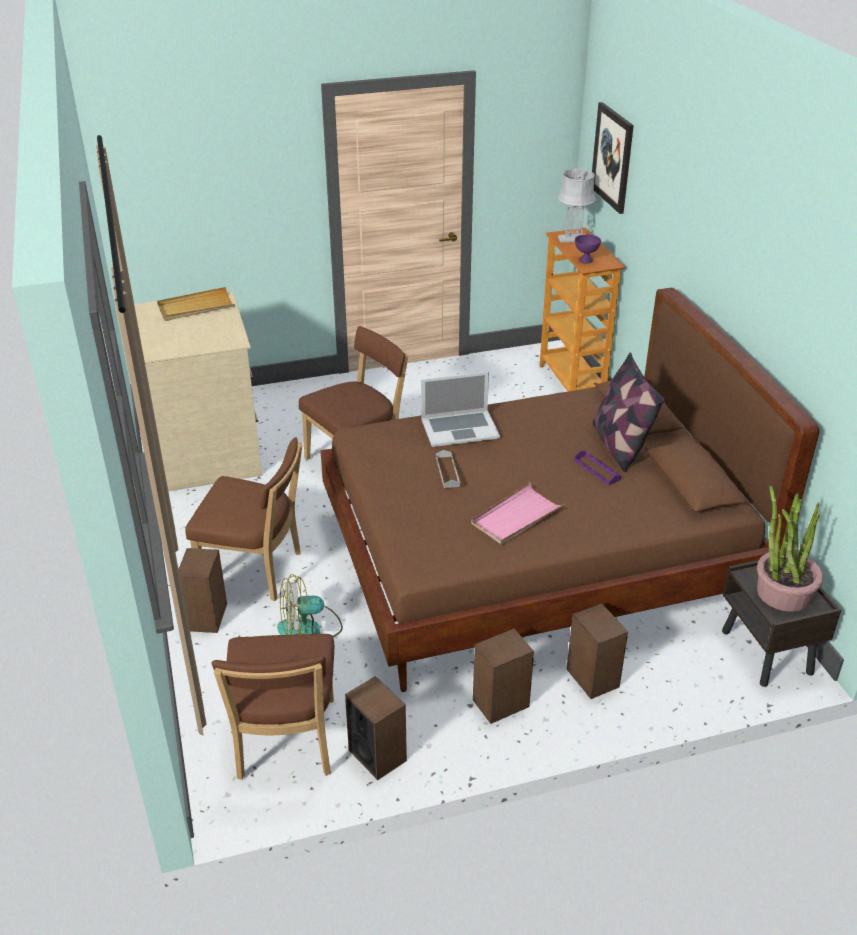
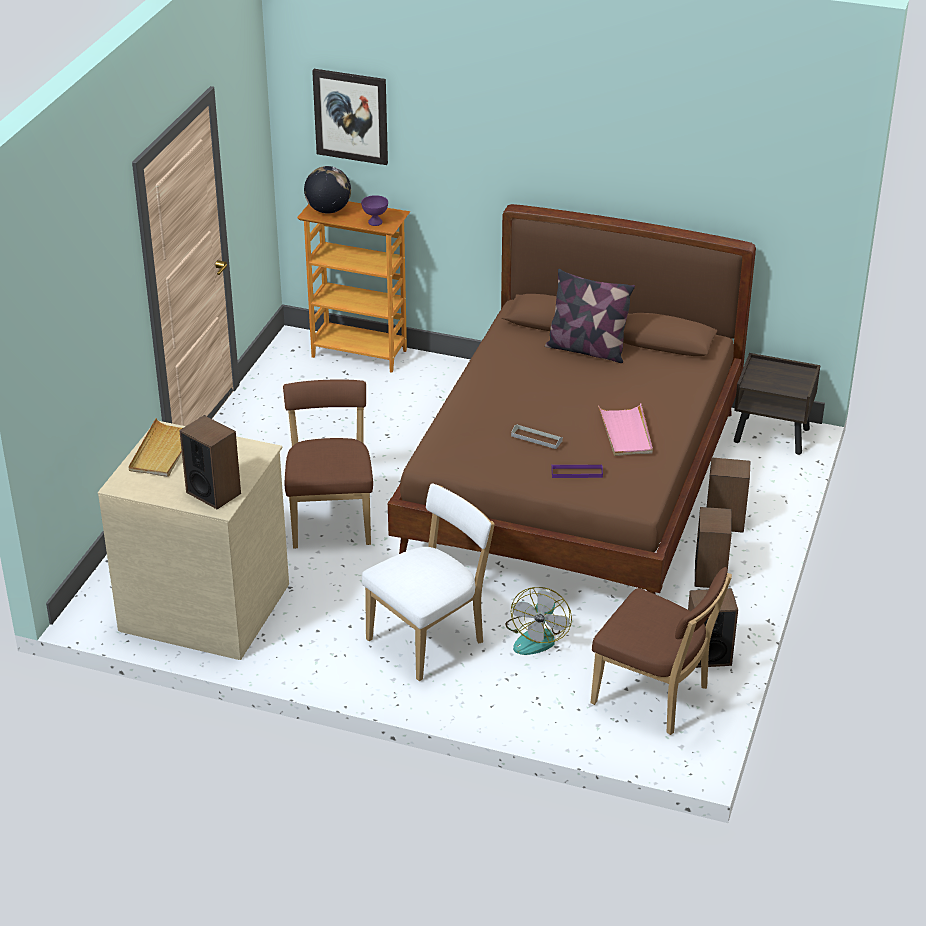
camera: 55 degrees left, 0 degrees up
speaker [179,548,227,633] -> speaker moved to [179,415,241,509]
brown chair [185,437,302,601] -> white chair [362,484,495,681]
laptop [421,372,500,447] -> none
grey table lamp [558,169,596,243] -> globe [304,166,351,213]
purple tray [574,451,621,486] -> purple tray moved to [551,464,603,478]
potted plant [757,486,824,612] -> none

